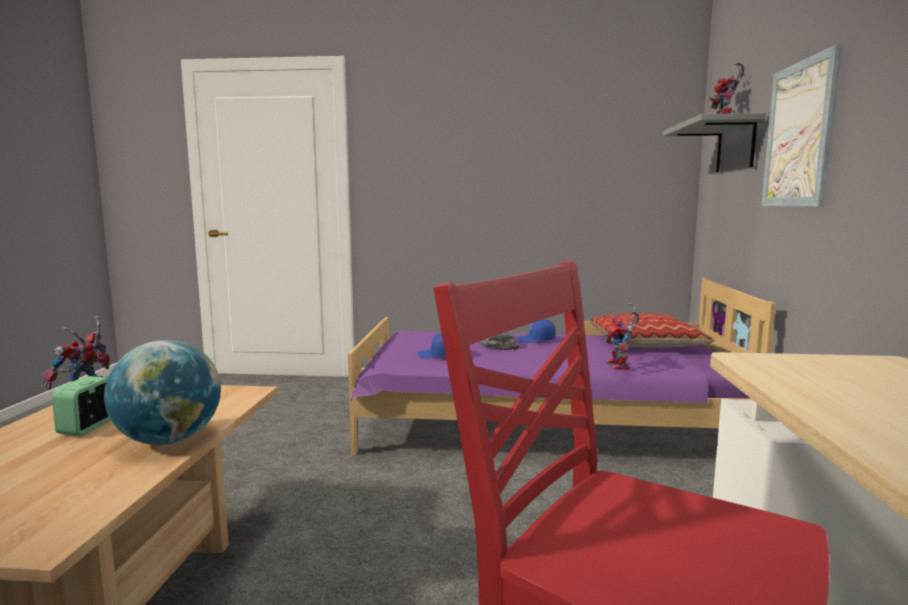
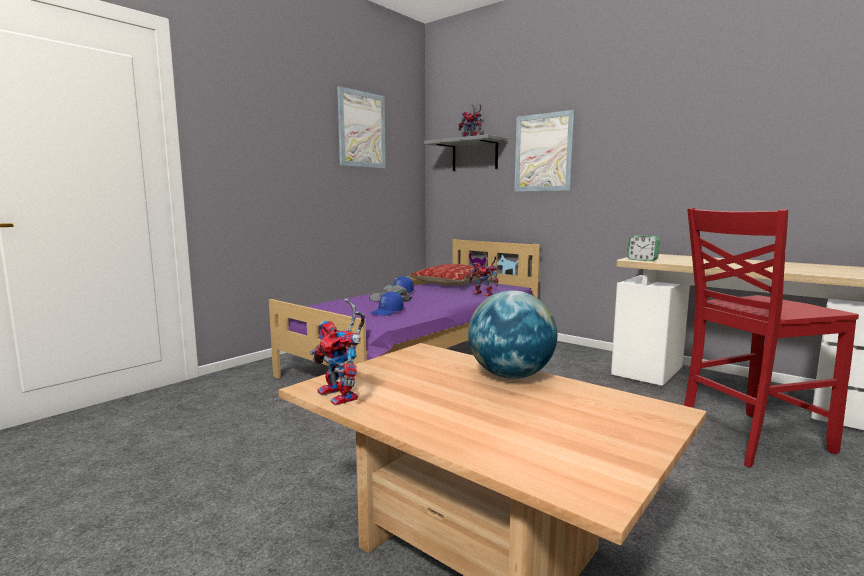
camera: 55 degrees left, 0 degrees up
alarm clock [52,376,111,436] -> alarm clock moved to [627,235,660,261]
none -> picture [337,86,385,168]

